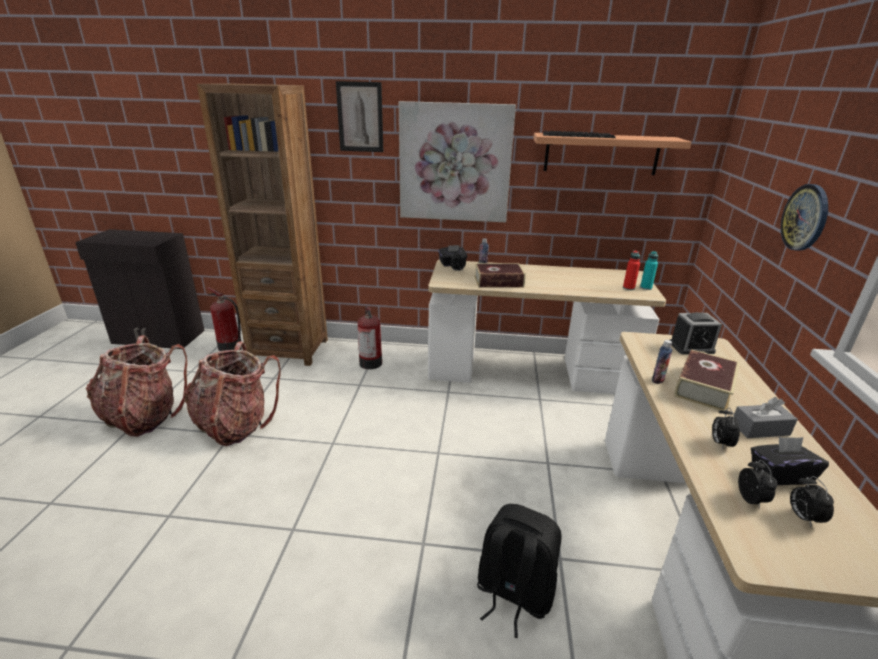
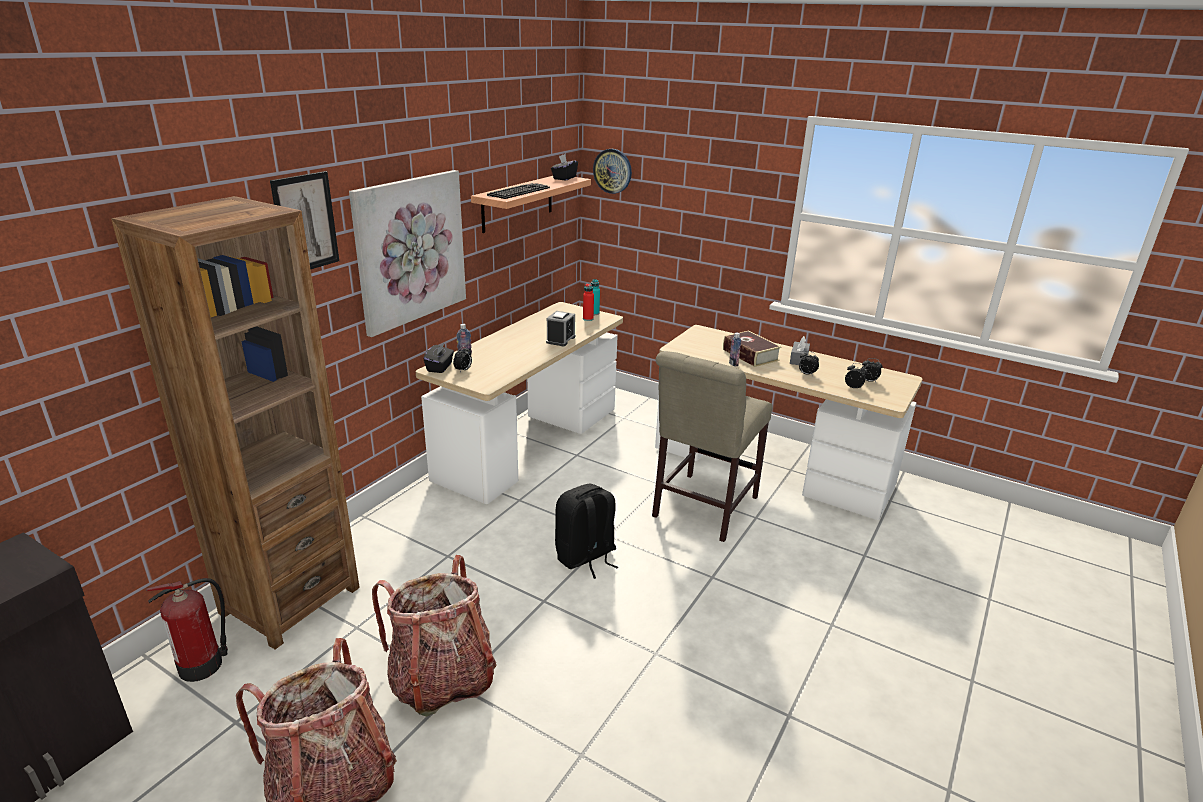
camera: 65 degrees left, 0 degrees up
fire extinguisher [358,306,382,369] -> none
book [474,263,526,288] -> none
black backpack [477,504,561,638] -> black backpack moved to [555,484,618,579]
alarm clock [670,312,722,354] -> alarm clock moved to [546,311,575,346]
black tissue box [751,437,829,485] -> black tissue box moved to [551,154,578,180]
wall clock [781,184,828,251] -> wall clock moved to [593,149,632,194]
none -> beige chair [652,351,773,542]

